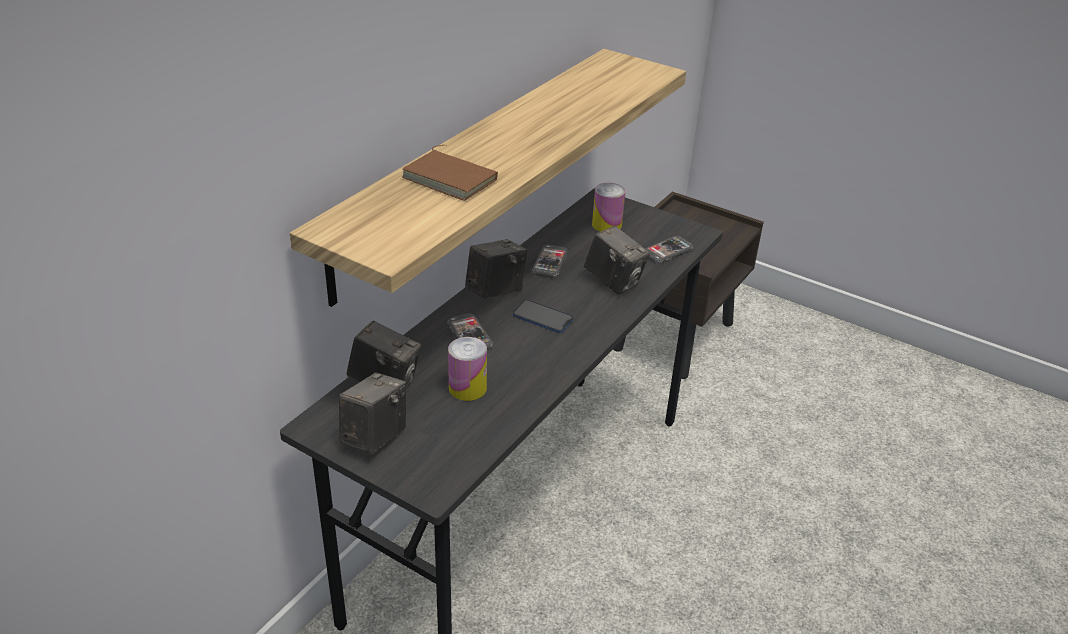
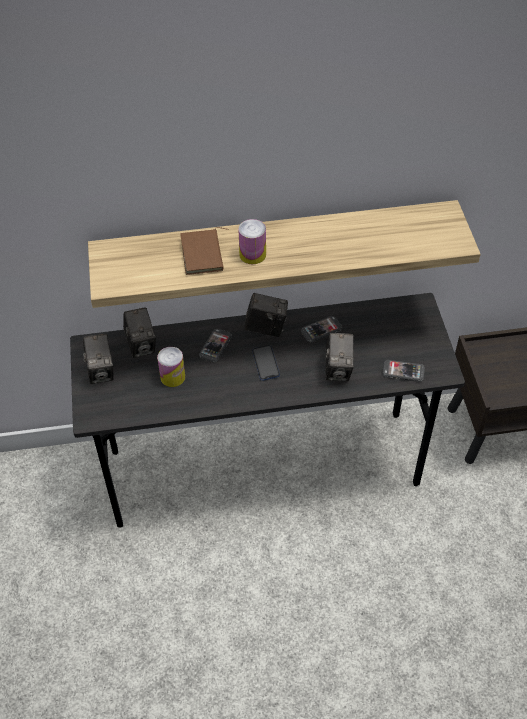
camera: 50 degrees right, 15 degrees up
camera [339,373,406,454] -> camera turned 90 degrees clockwise [83,333,114,384]
can [592,183,626,232] -> can moved to [238,219,266,264]

